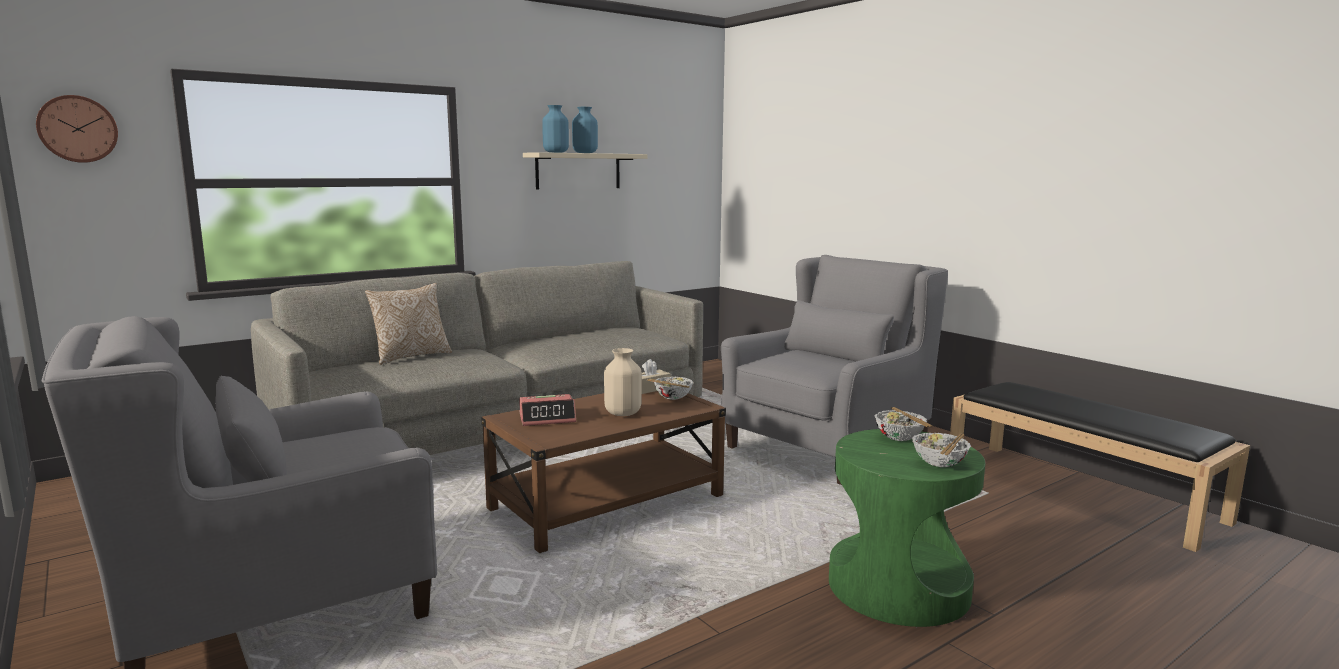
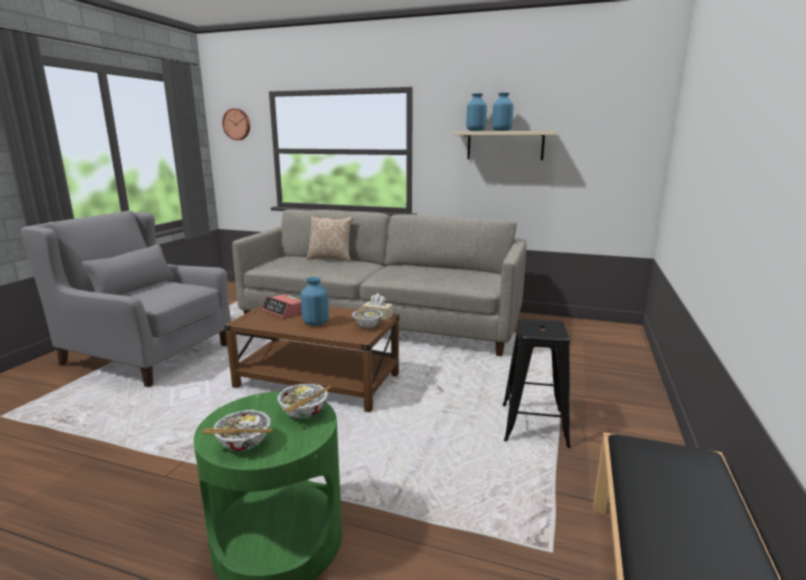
camera: 55 degrees right, 5 degrees up
beige vase [604,348,642,416] -> blue vase [301,277,329,326]
grey armchair [721,255,948,485] -> black stool [503,319,571,448]

